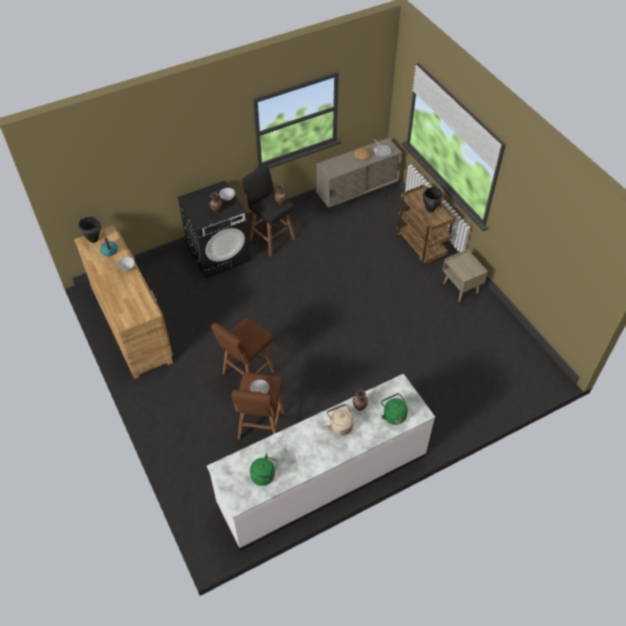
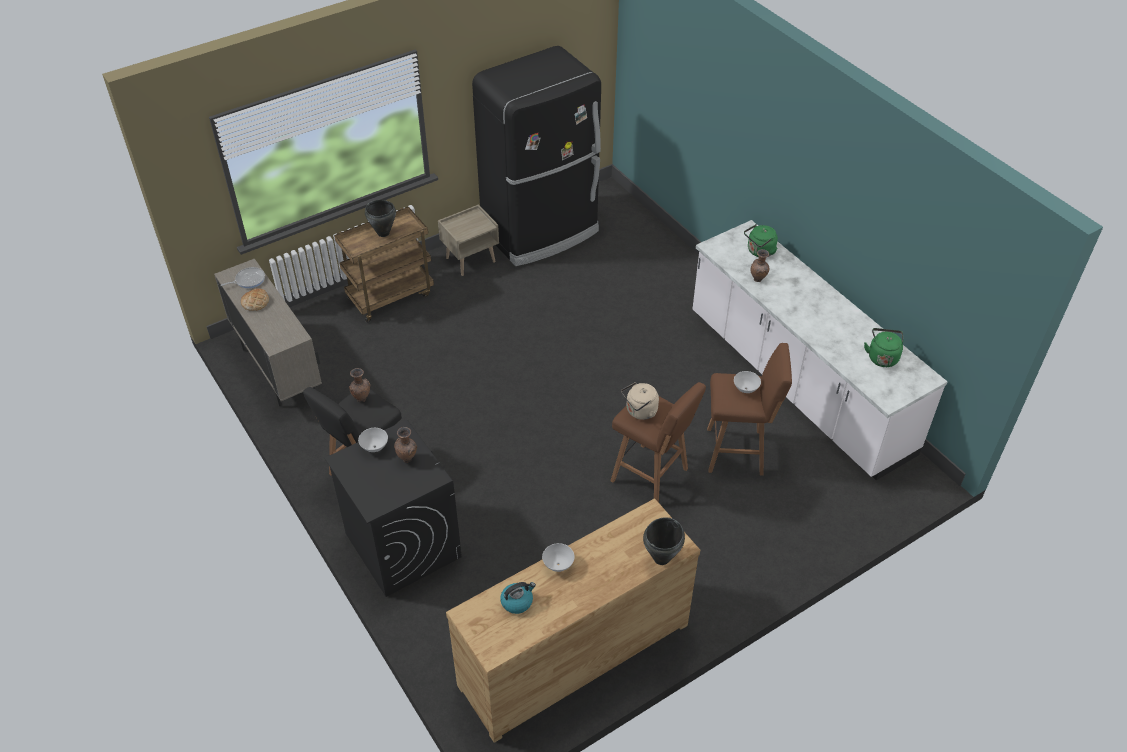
camera: 95 degrees left, 5 degrees down
black cooking pot [78,216,101,243] -> black cooking pot moved to [643,517,685,565]
beige kettle [327,404,354,436] -> beige kettle moved to [621,382,659,420]
none -> black fridge [472,46,601,266]

